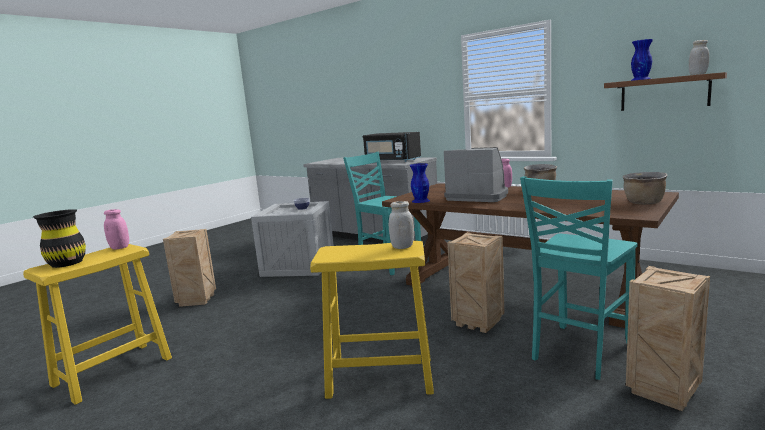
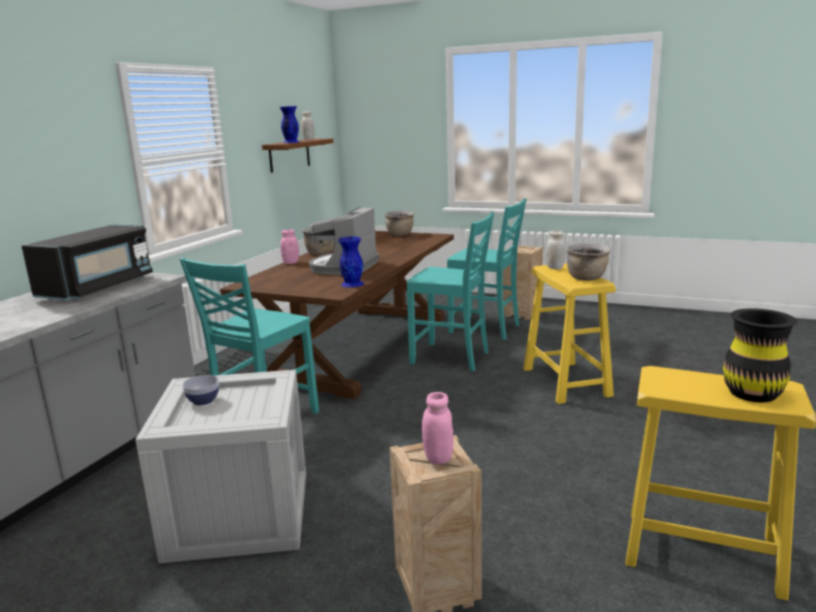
camera: 105 degrees left, 5 degrees up
pink jar [104,209,129,249] -> pink jar moved to [422,392,453,465]
crate [447,233,504,333] -> turquoise chair [407,212,494,371]
none -> brown cooking pot [566,243,610,281]

